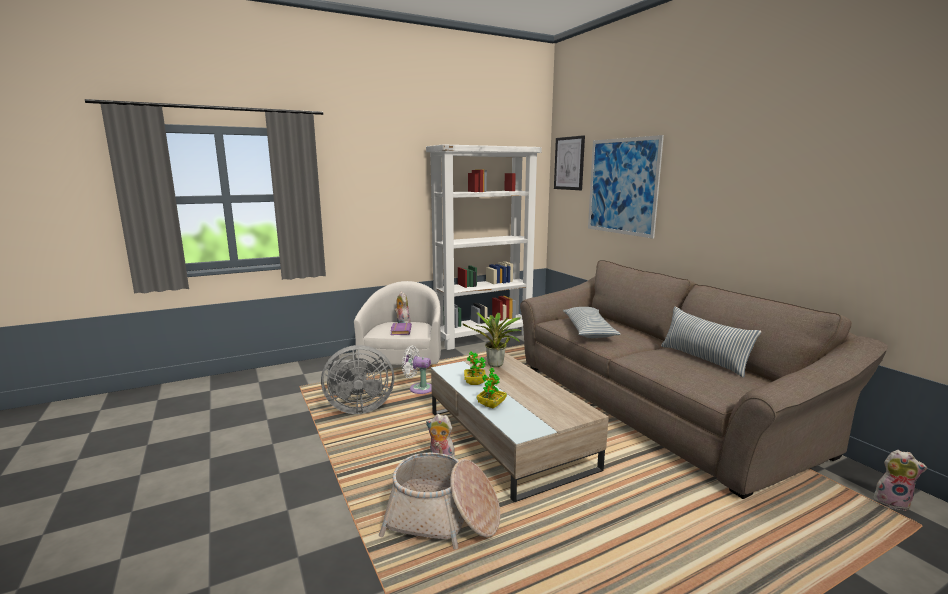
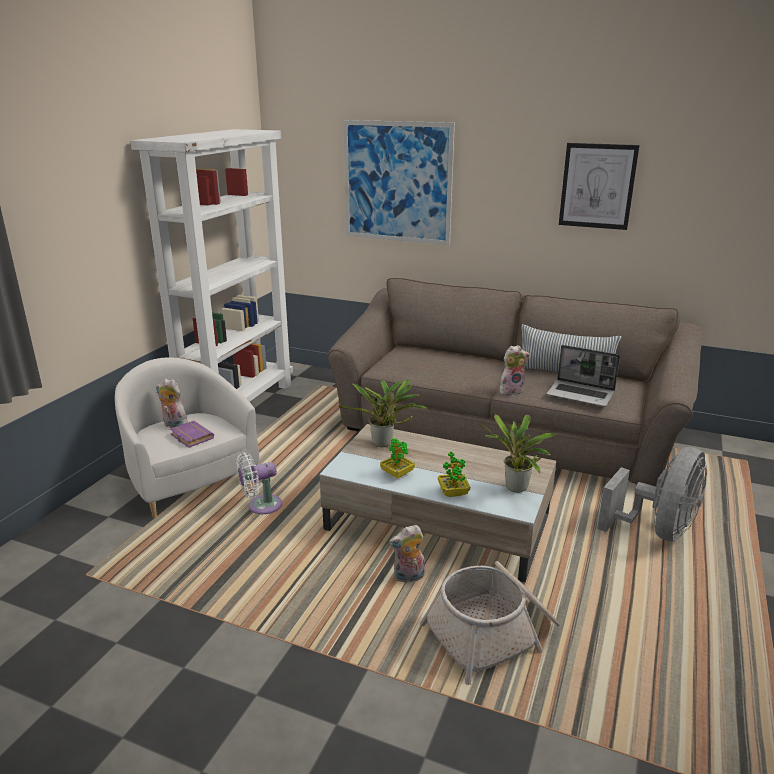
camera: 40 degrees left, 10 degrees up
grey fan [321,345,394,414] -> grey fan moved to [597,447,707,542]
picture [554,135,585,190] -> picture moved to [559,143,639,230]
pillow [563,307,621,338] -> none
plush toy [874,450,927,511] -> plush toy moved to [500,345,530,395]
none -> potted plant [481,415,558,493]
none -> laptop [547,345,620,407]

